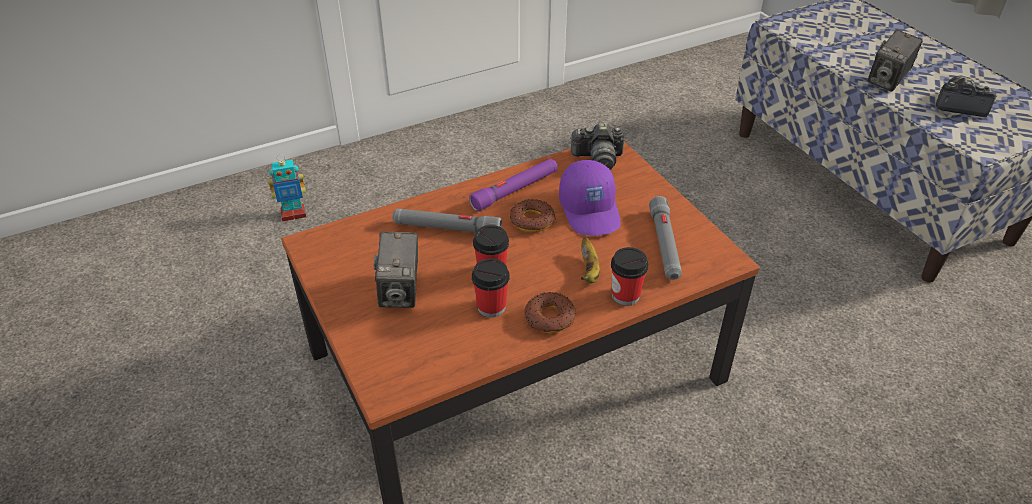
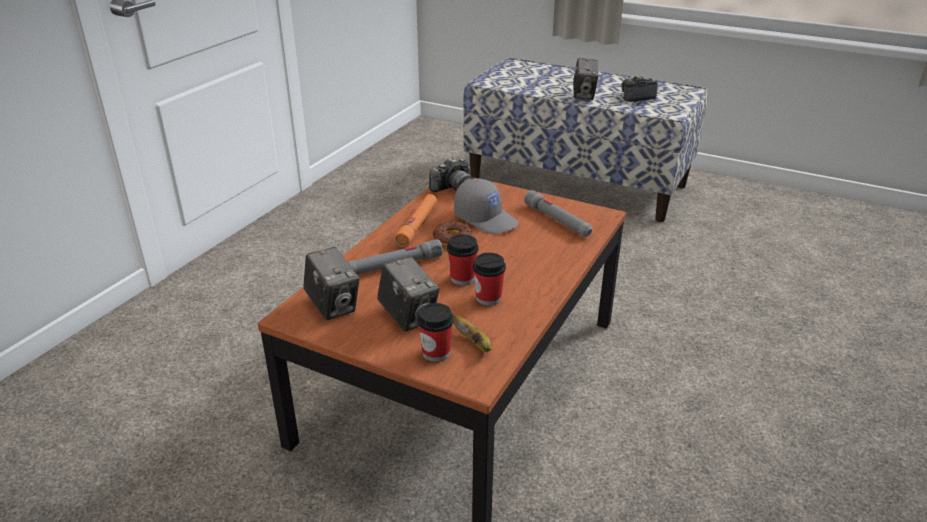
camera: 35 degrees left, 10 degrees down
toy robot [268,154,306,221] -> none
purple flashlight [469,159,558,211] -> orange flashlight [394,194,437,247]
donut [524,292,576,333] -> none
purple cap [559,160,621,236] -> grey cap [454,179,518,234]
banana [581,237,600,284] -> banana moved to [453,315,492,352]
cup [611,247,648,306] -> cup moved to [417,303,454,362]
none -> camera [303,247,359,320]

